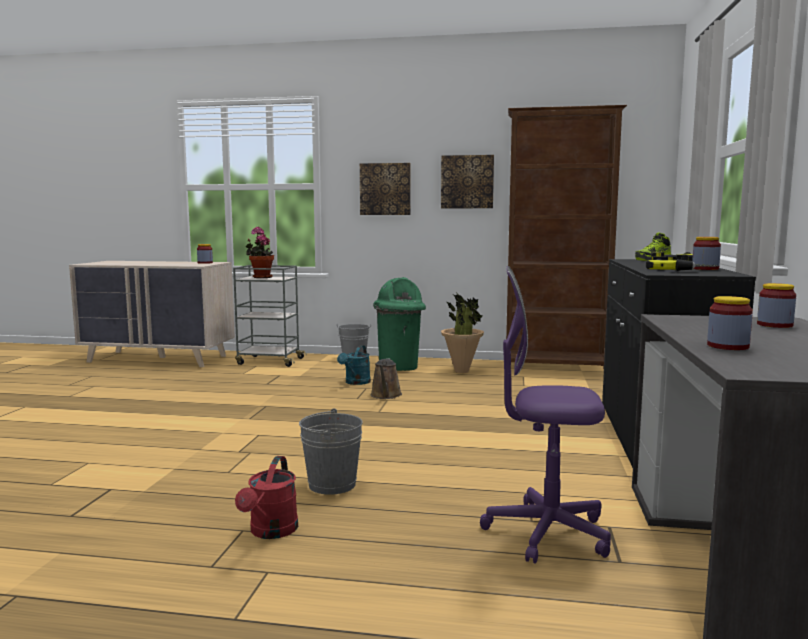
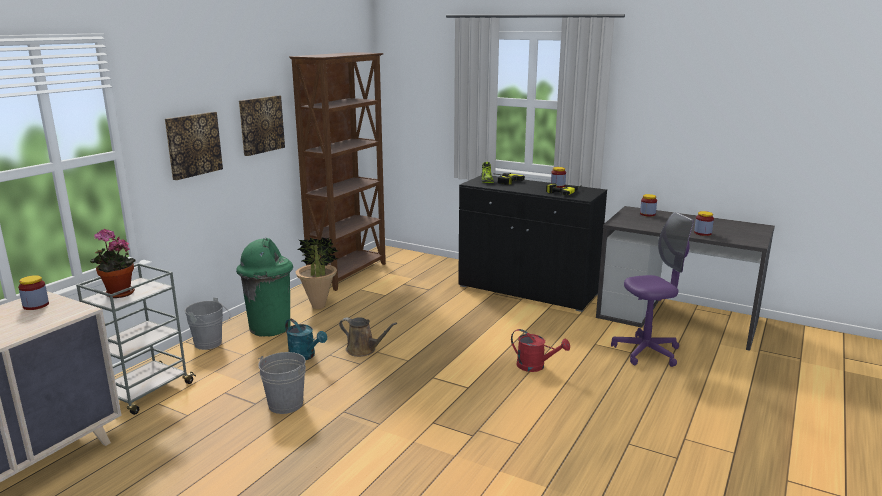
camera: 70 degrees left, 10 degrees up
red watering can [235,456,298,539] -> red watering can moved to [511,329,570,372]
grey bucket [299,408,363,495] -> grey bucket moved to [258,352,306,414]
purple office chair [480,266,611,564] -> purple office chair turned 135 degrees counterclockwise [611,212,694,367]

